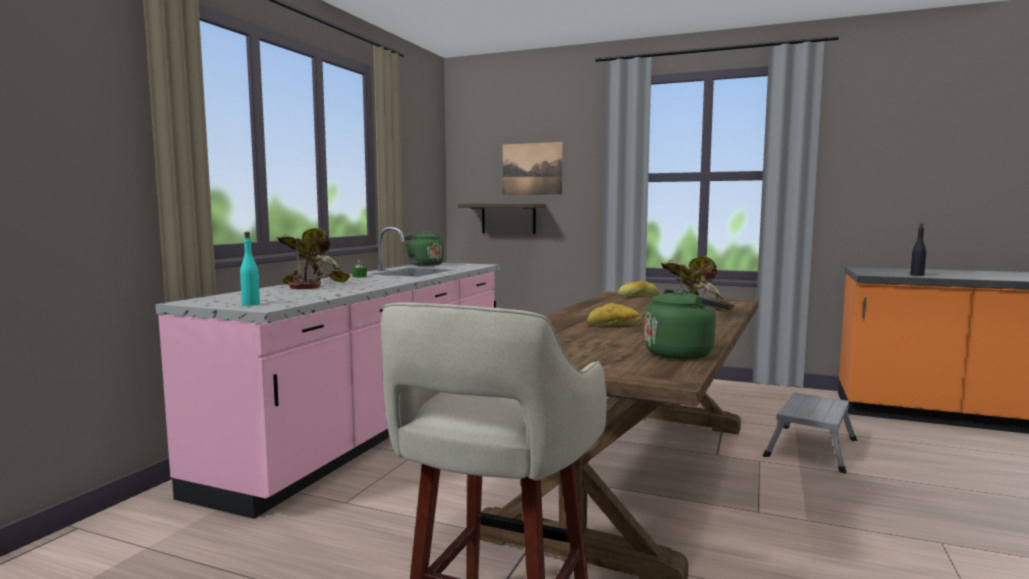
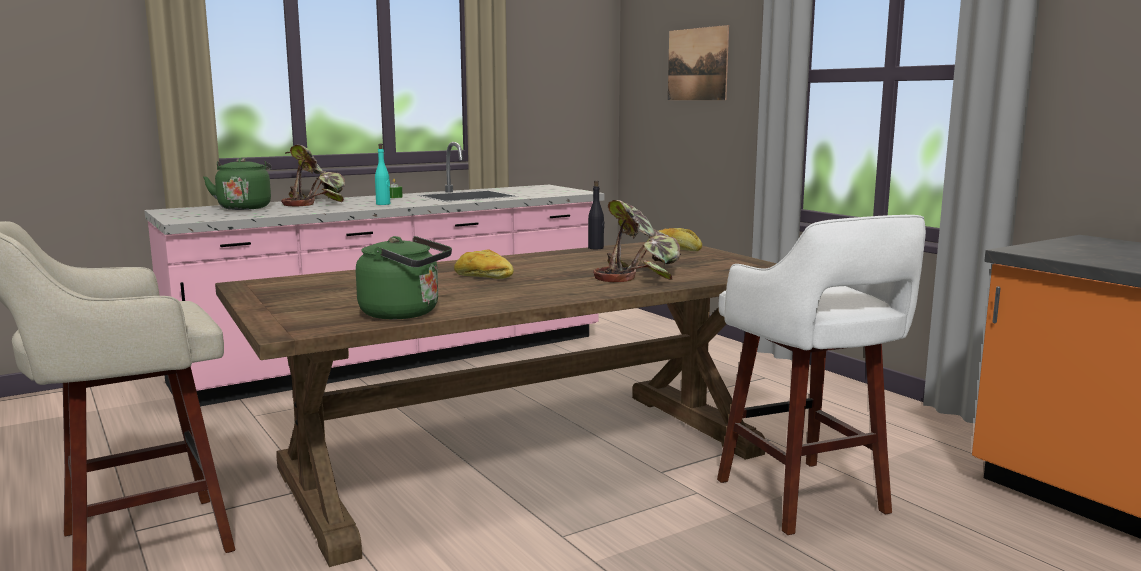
camera: 35 degrees right, 5 degrees up
turquoise bottle [240,232,260,306] -> turquoise bottle moved to [375,144,390,205]
green kettle [404,231,444,266] -> green kettle moved to [203,158,271,210]
shelf [458,204,546,234] -> none
grey step ladder [762,392,858,474] -> white stool [717,215,926,535]
black bottle [910,223,926,276] -> black bottle moved to [588,180,605,249]

